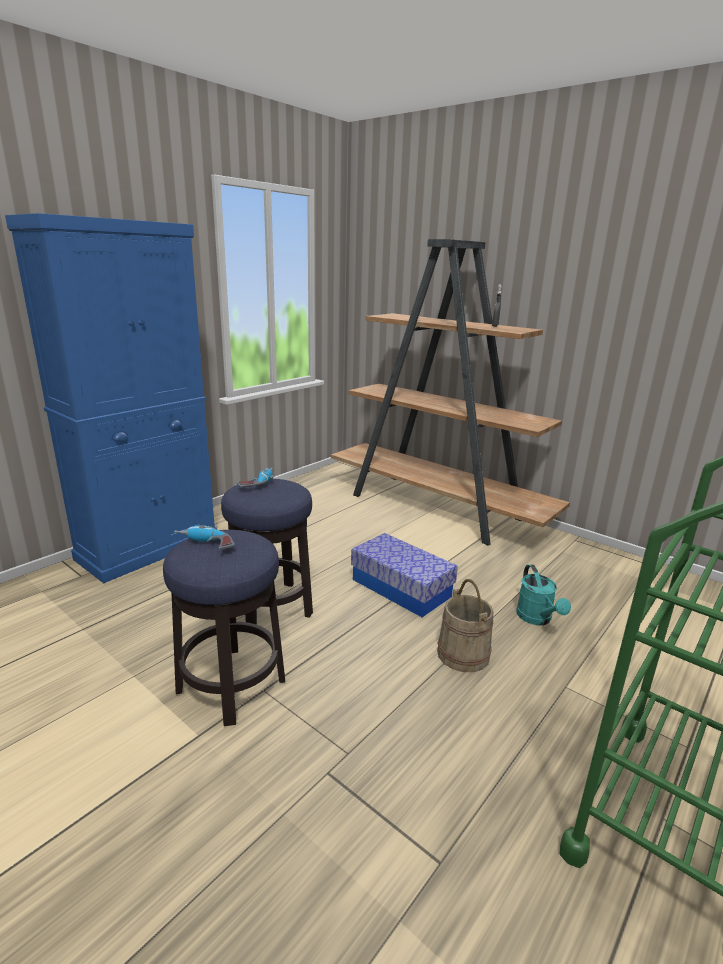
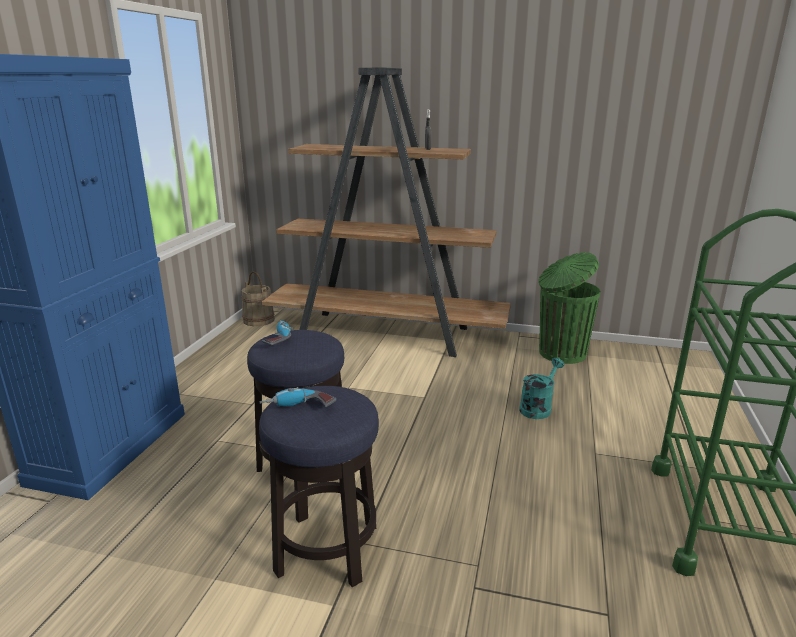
camera: 25 degrees left, 0 degrees up
storage box [351,533,458,617] -> none
beige bucket [437,579,494,672] -> beige bucket moved to [241,271,275,326]
turquoise watering can [516,565,571,625] -> turquoise watering can turned 105 degrees counterclockwise [519,358,564,419]
none -> green trash can [538,252,601,364]

